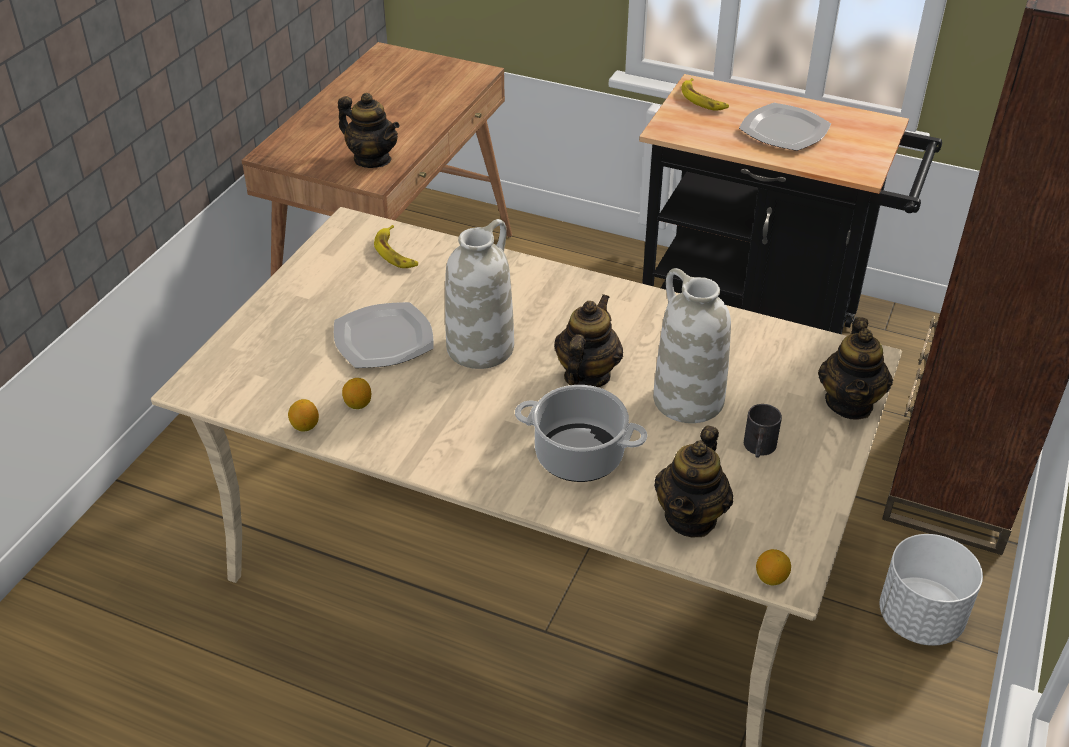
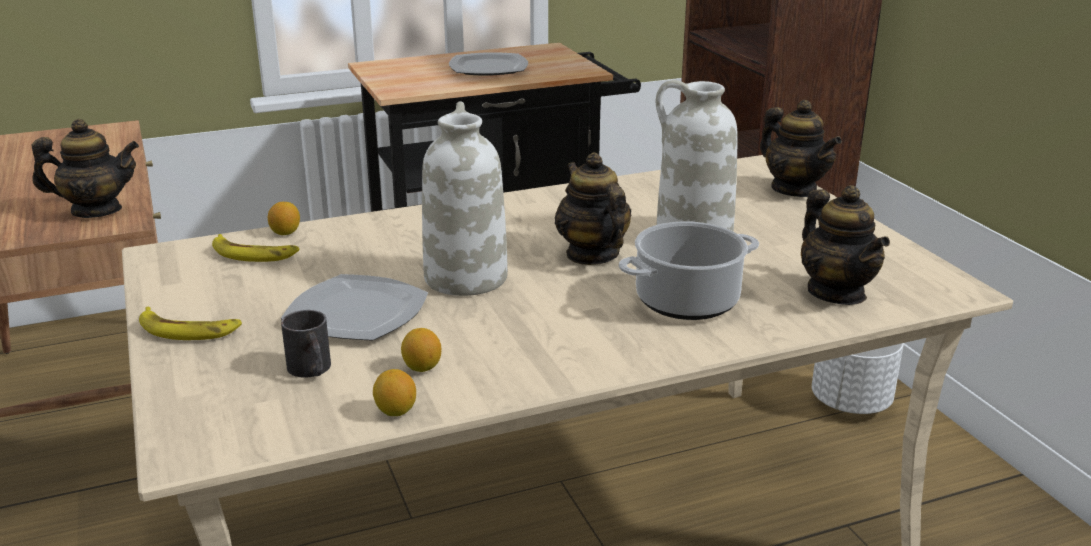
camera: 45 degrees left, 15 degrees down
banana [681,78,729,111] -> banana moved to [139,307,242,340]
black mug [744,404,782,458] -> black mug moved to [281,310,331,378]
lemon [756,549,791,585] -> lemon moved to [268,202,300,235]

